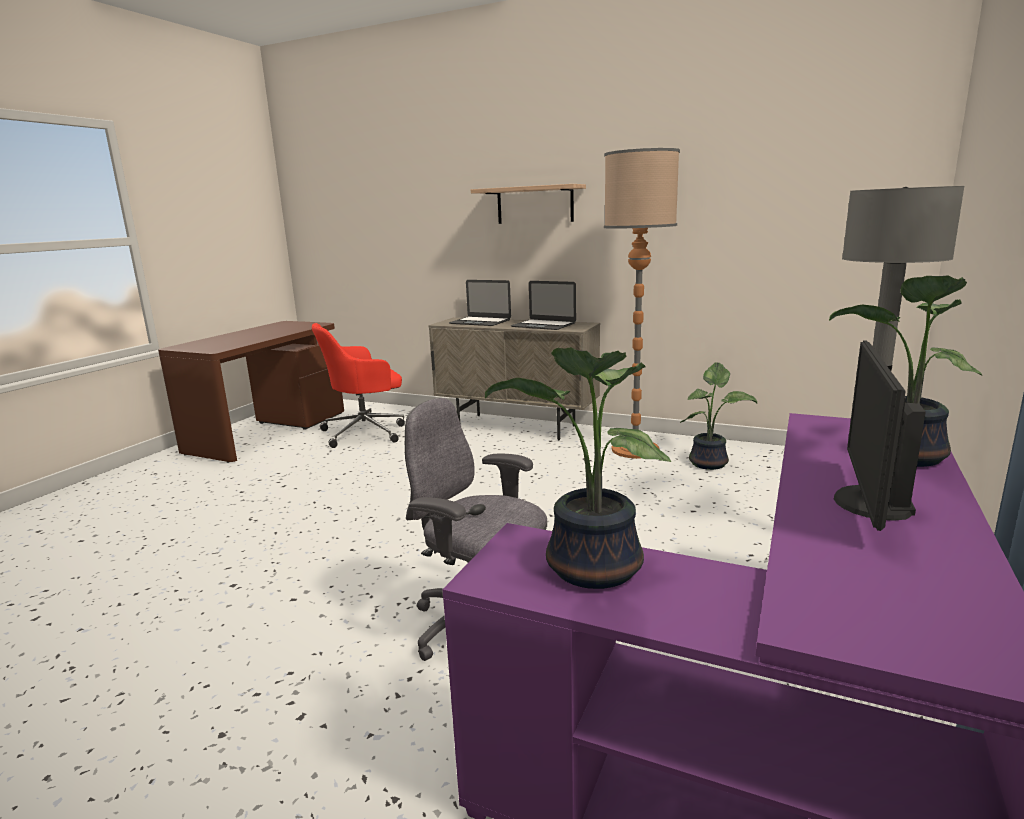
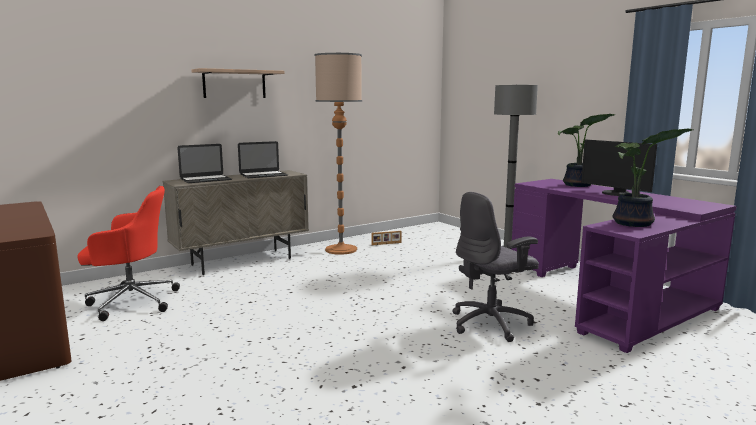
camera: 60 degrees left, 5 degrees down
red office chair [312,323,405,448] -> red office chair turned 105 degrees counterclockwise [77,186,180,321]
potted plant [680,362,757,470] -> picture frame [372,231,402,245]

